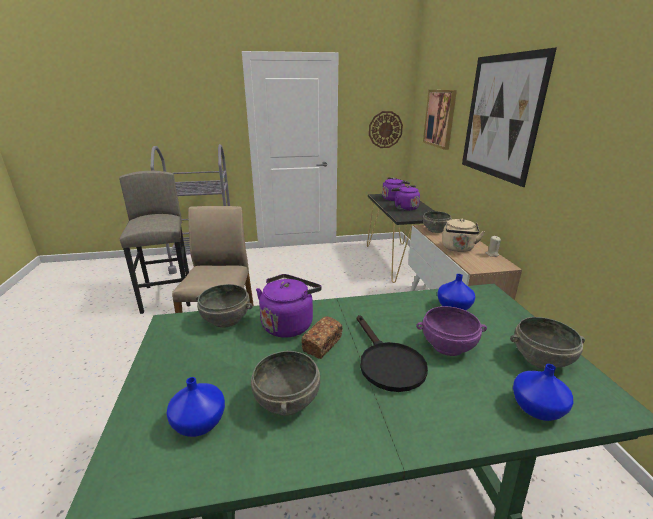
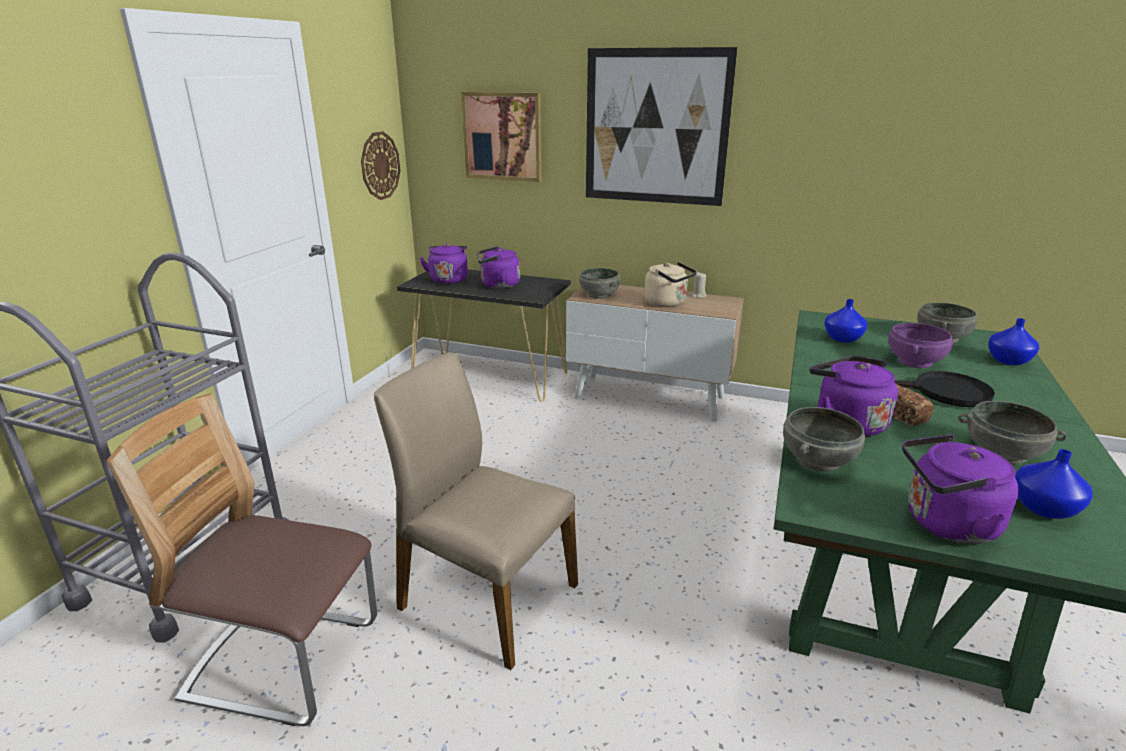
camera: 60 degrees left, 0 degrees up
grey stool [119,171,191,314] -> chair [106,393,377,726]
none -> purple kettle [902,434,1019,544]

